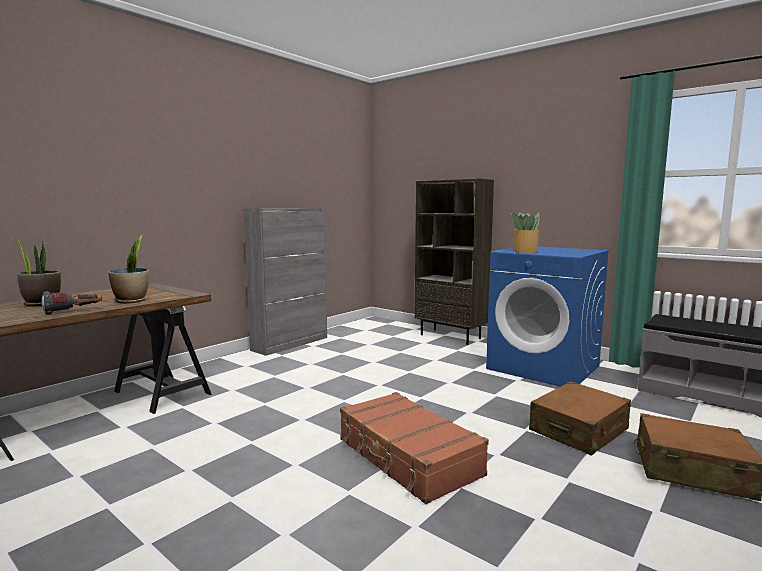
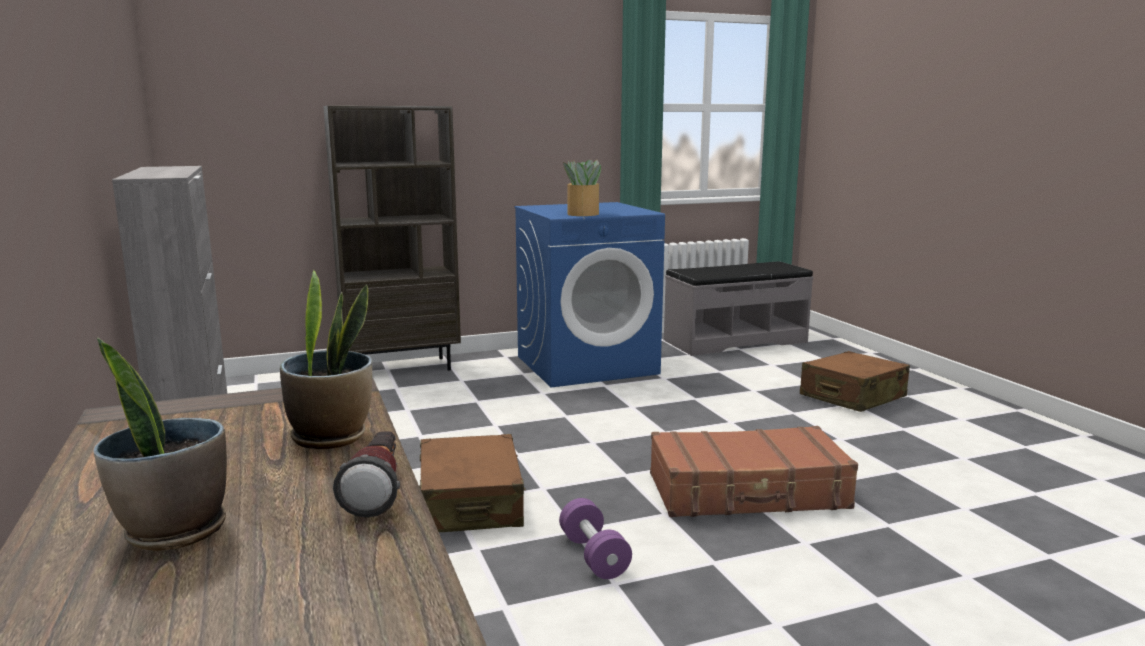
camera: 60 degrees left, 5 degrees up
brown suitcase [529,381,631,456] -> brown suitcase moved to [419,434,526,532]
none -> purple dumbbell [559,498,632,579]

